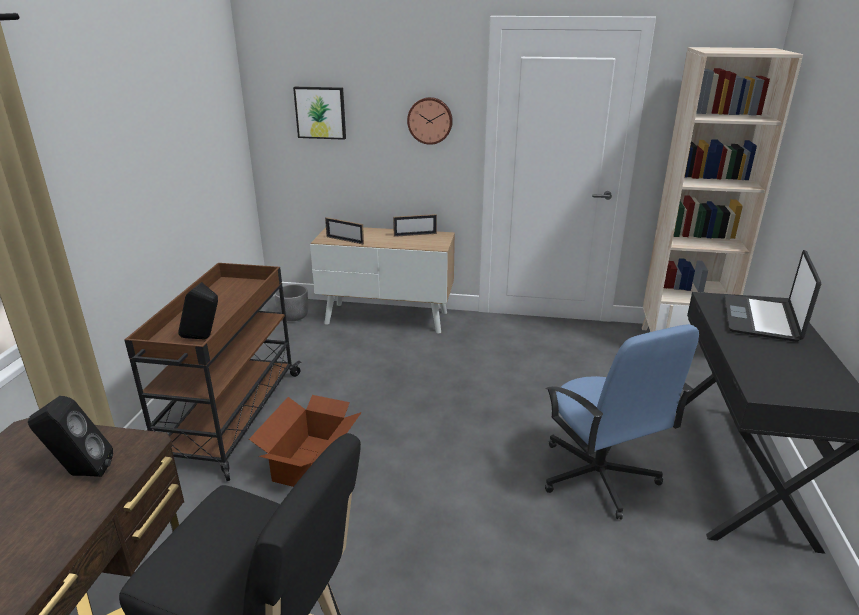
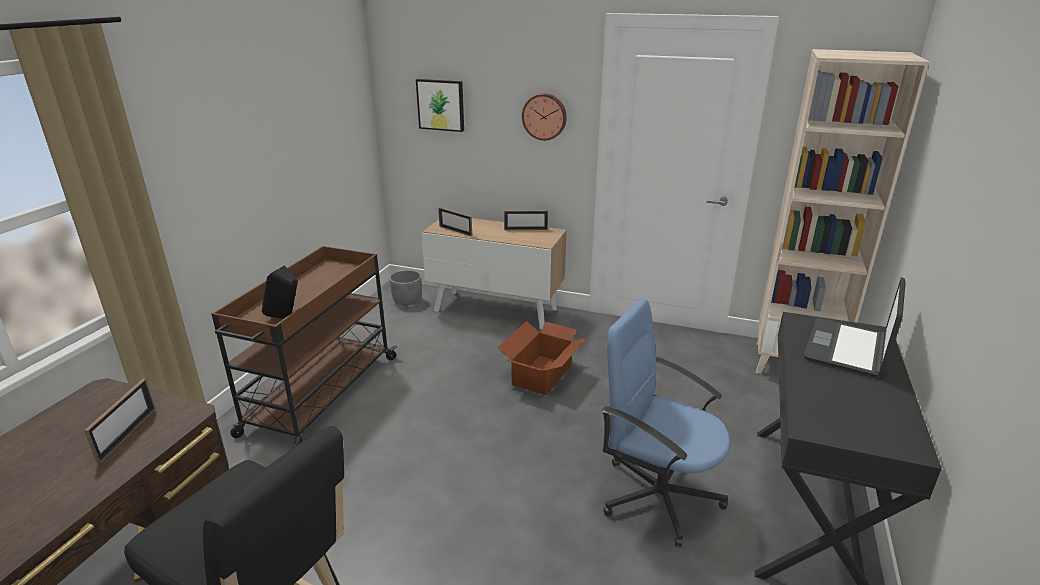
camera: 10 degrees right, 0 degrees up
black speaker [28,396,113,477] -> picture frame [84,379,155,464]
cardboard box [249,395,362,487] -> cardboard box moved to [497,321,587,395]
blue office chair [545,324,699,520] -> blue office chair turned 135 degrees clockwise [602,298,731,547]

